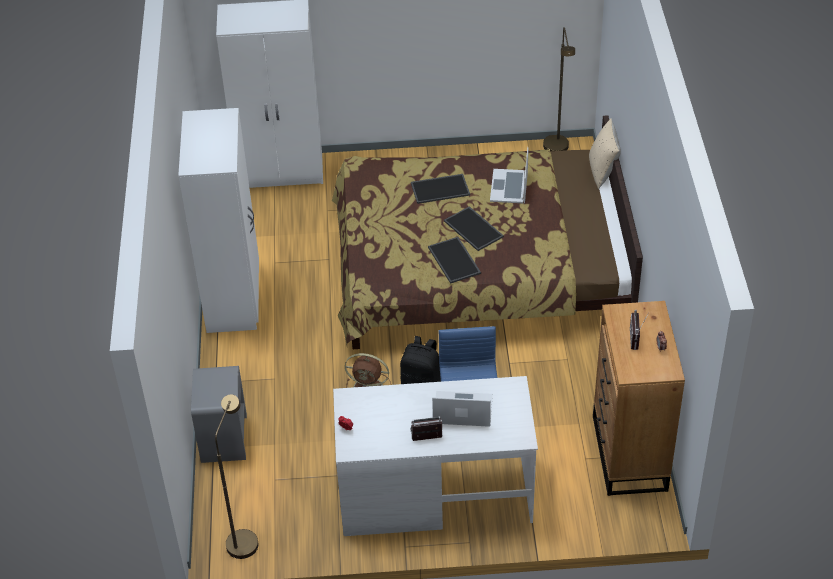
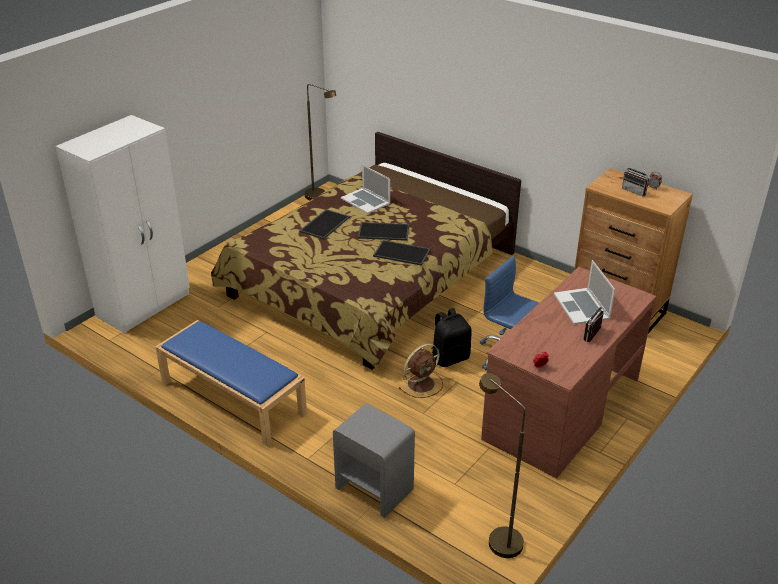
camera: 50 degrees left, 10 degrees down
white wardrobe [178,108,259,333] -> blue bench [155,320,307,446]
white desk [333,376,538,536] -> brown desk [481,267,656,478]
laptop [432,391,493,427] -> laptop turned 60 degrees counterclockwise [554,260,615,325]
beige pillow [589,118,621,189] -> none

